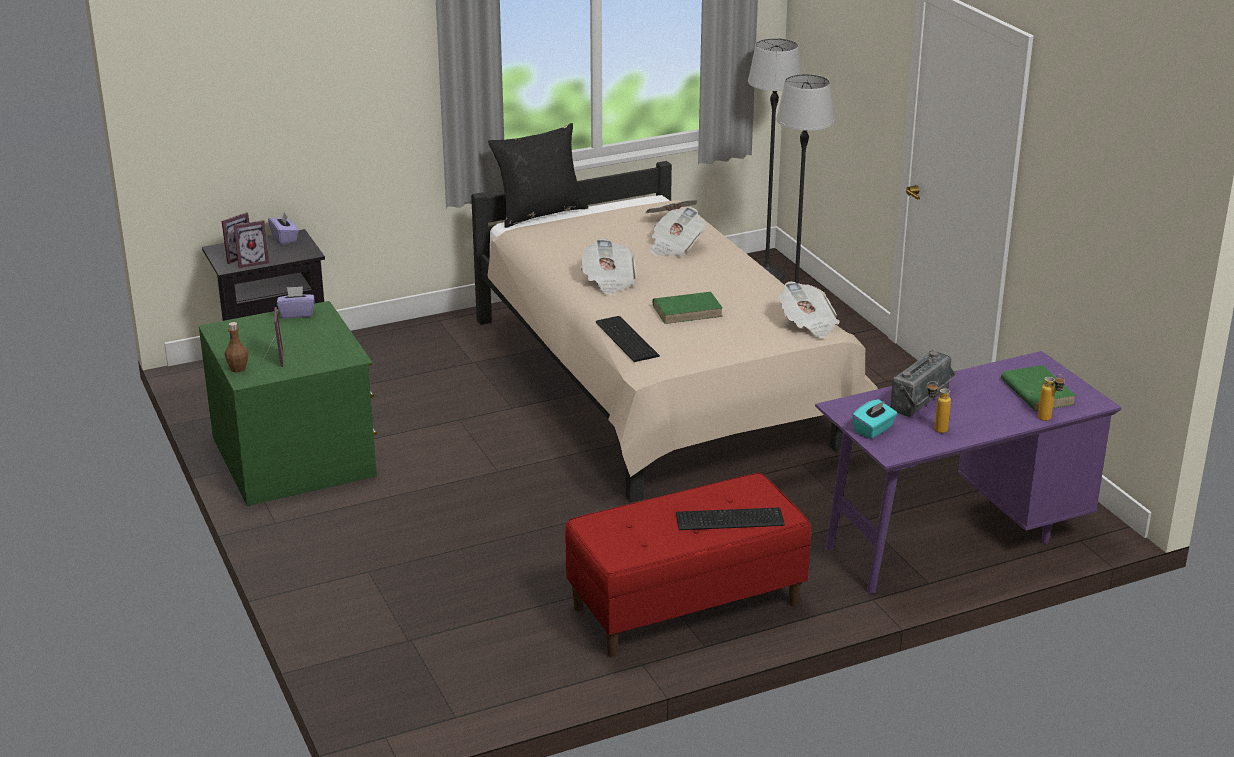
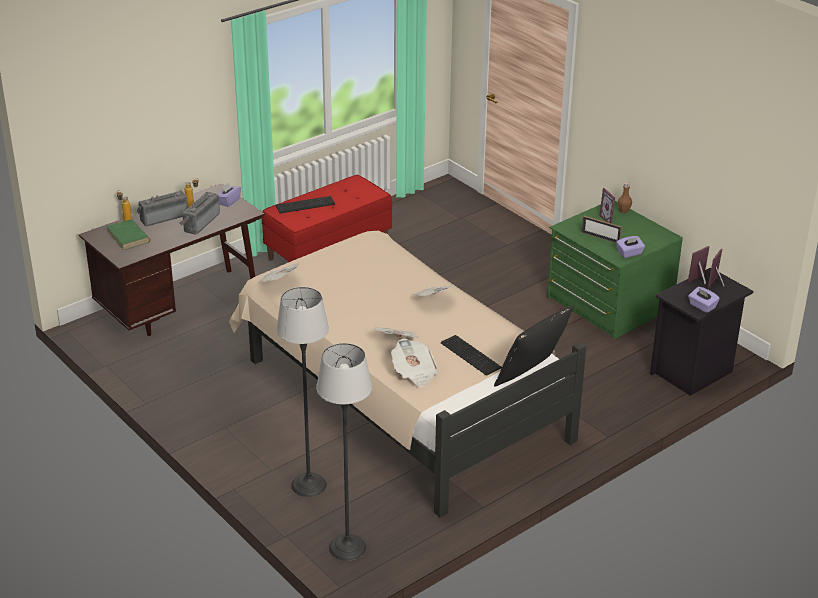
camera: 165 degrees right, 5 degrees up
keyboard [596,316,660,362] -> keyboard moved to [441,335,502,376]
green book [653,292,723,324] -> none
purple desk [815,351,1121,593] -> brown desk [79,183,265,336]
turquoise tissue box [852,399,897,439] -> purple tissue box [218,183,241,207]
none -> radio [137,190,188,226]
none -> picture frame [581,215,622,243]

